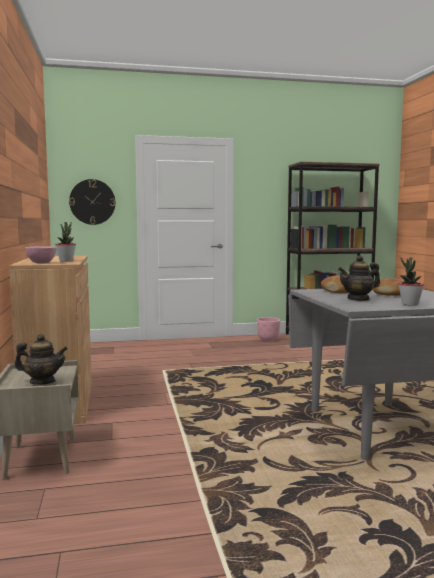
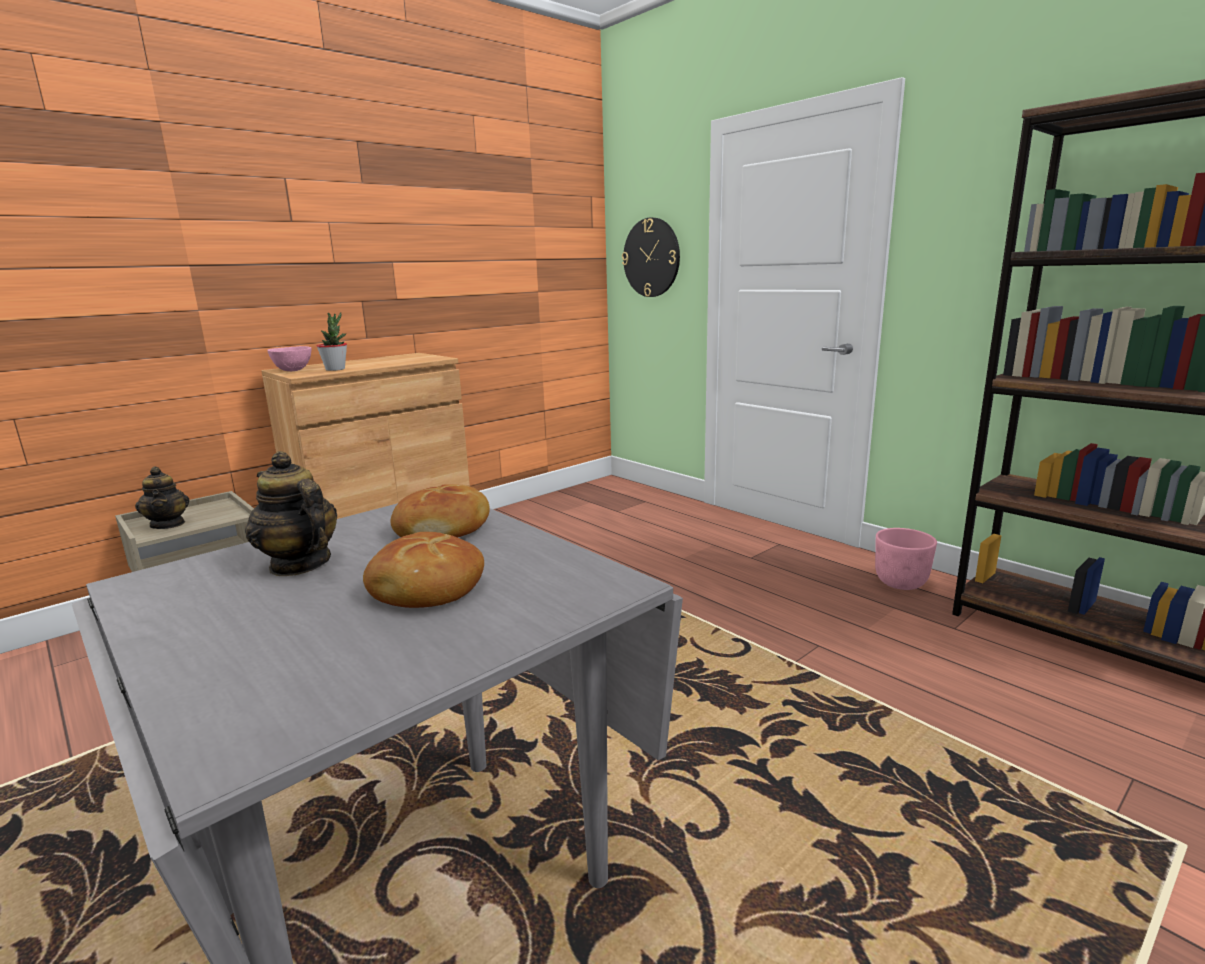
camera: 60 degrees right, 10 degrees up
potted plant [398,258,424,306] -> none

